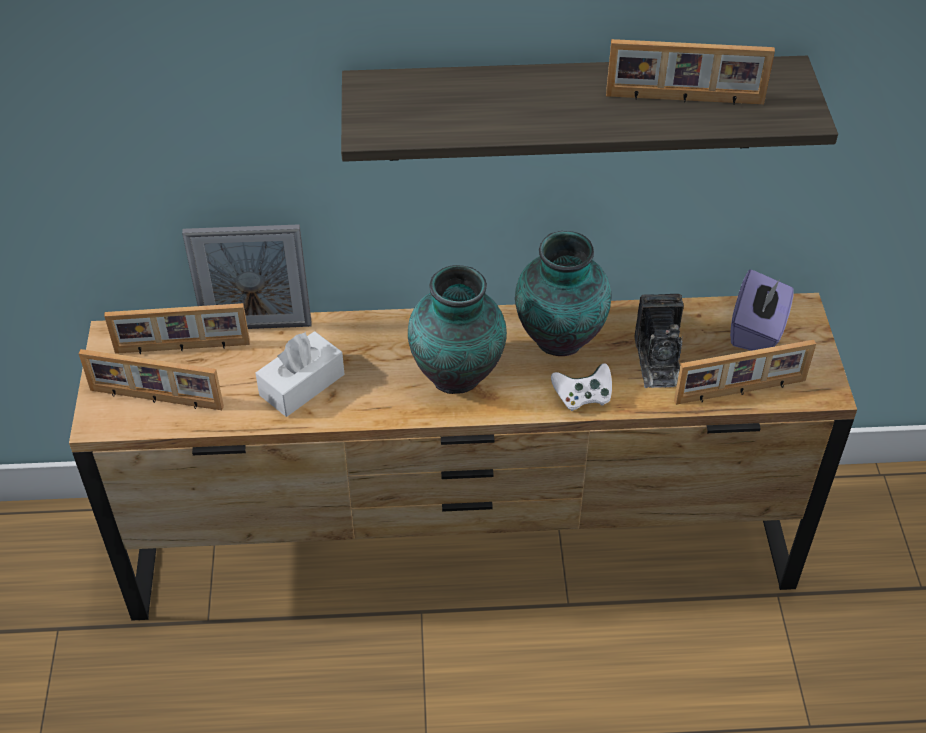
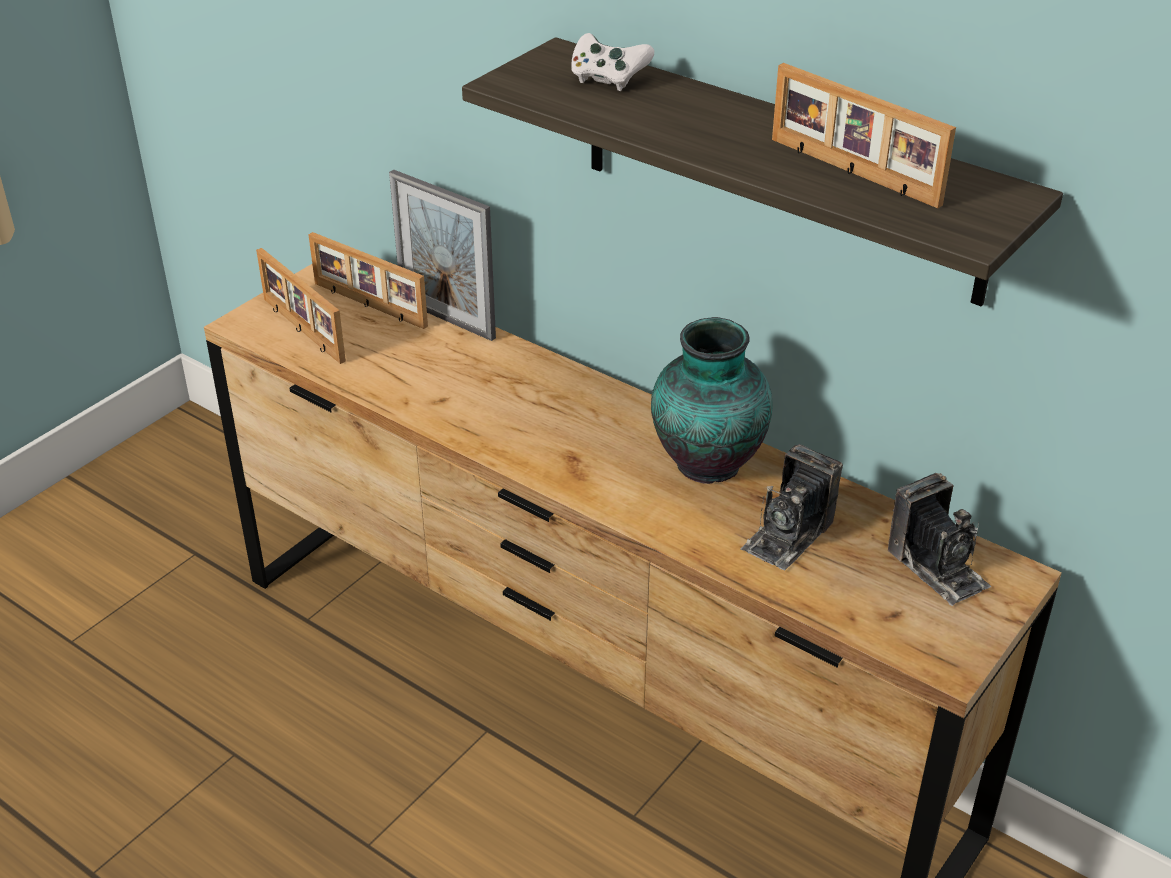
camera: 40 degrees right, 10 degrees down
white tissue box [255,331,344,417] -> none
vase [408,265,507,394] -> none
white game controller [551,363,612,411] -> white game controller moved to [572,33,654,91]
picture frame [674,340,816,405] -> none
purple tissue box [730,269,794,351] -> camera [888,473,991,606]

